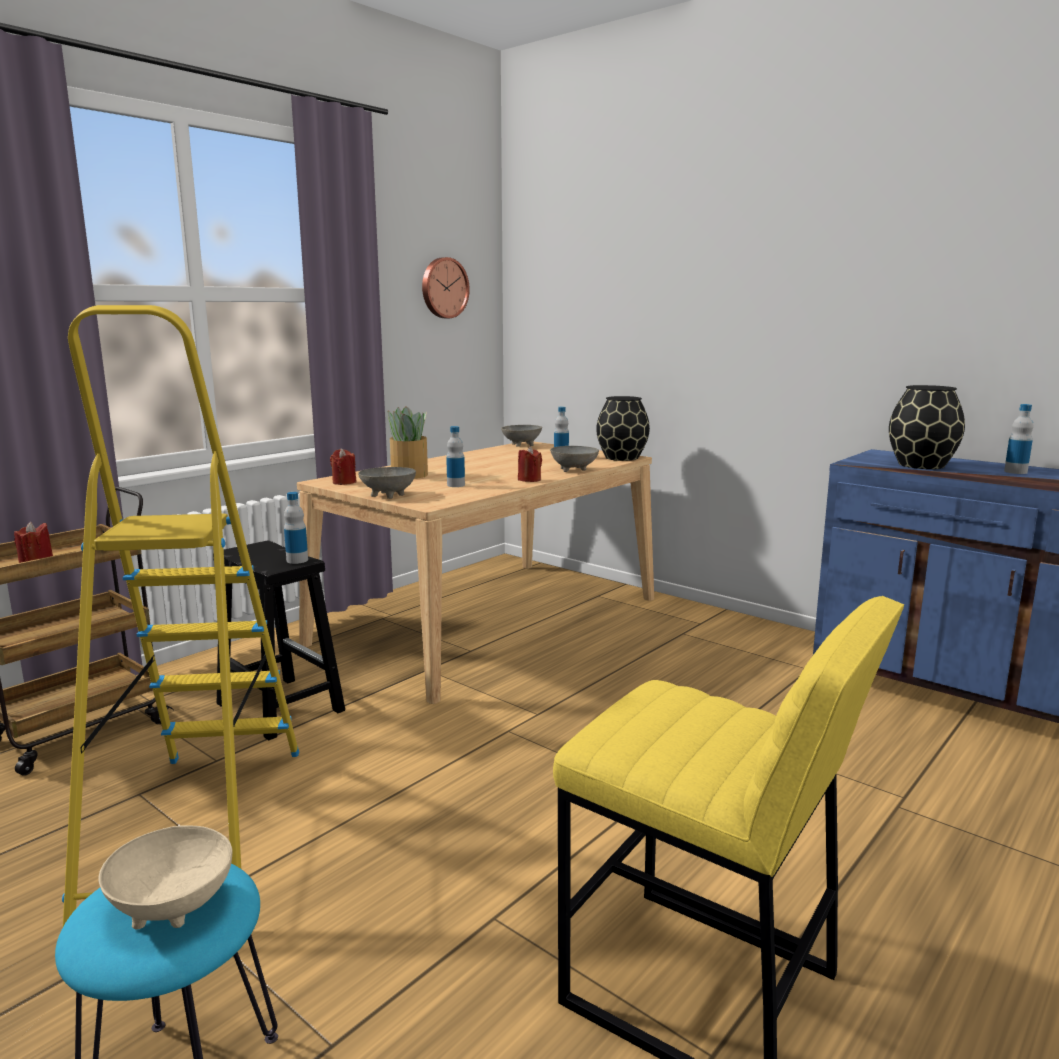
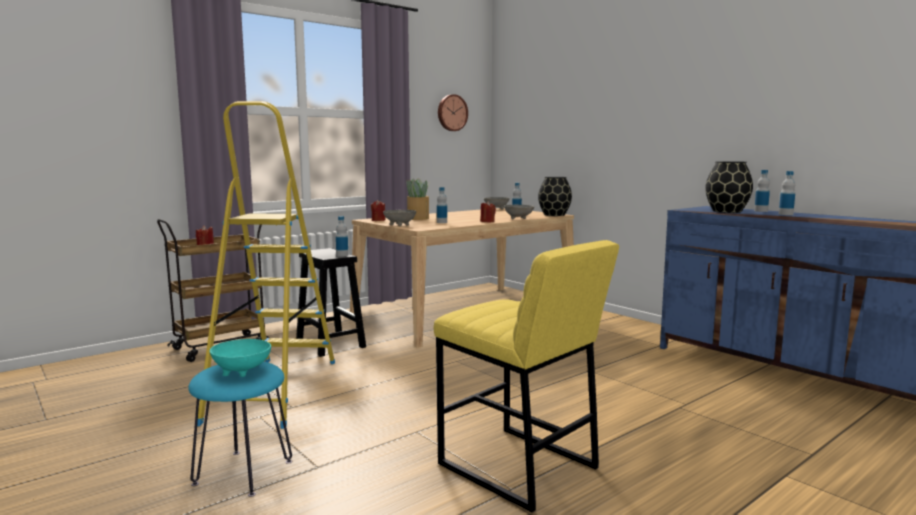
camera: 10 degrees right, 5 degrees down
beige bowl [99,825,232,930] -> turquoise bowl [210,339,271,377]
none -> bottle [754,170,770,212]

